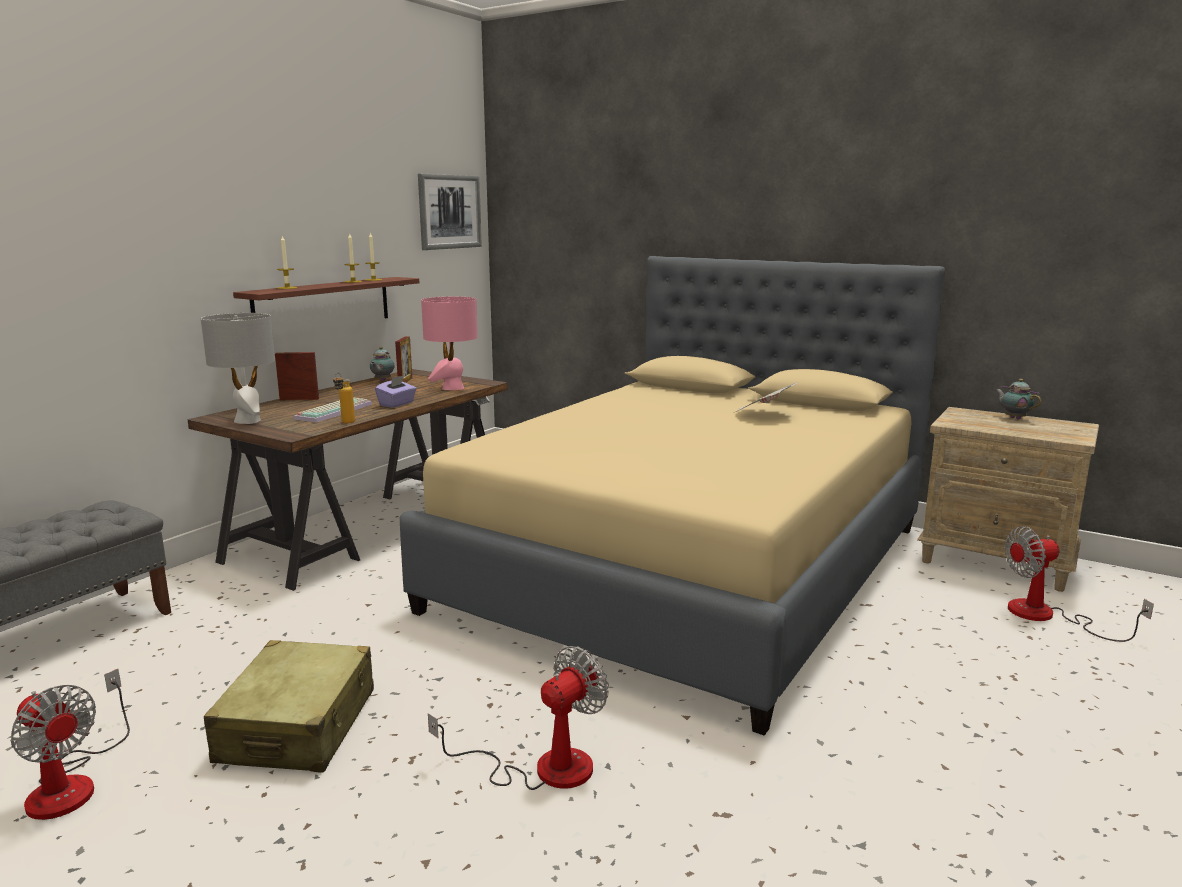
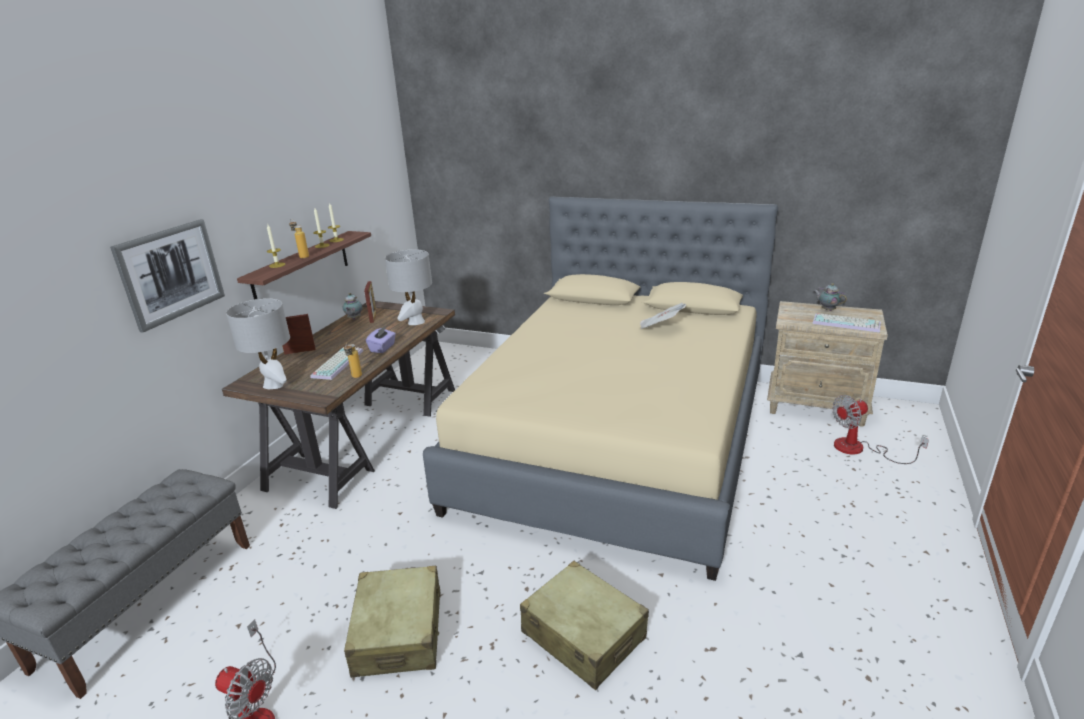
camera: 10 degrees left, 10 degrees up
picture [418,174,482,250] -> picture moved to [110,219,225,333]
pink table lamp [421,297,478,390] -> grey table lamp [385,249,432,325]
fan [428,646,609,790] -> beige suitcase [520,561,649,690]
none -> bottle [289,219,309,259]
none -> keyboard [812,313,881,333]

